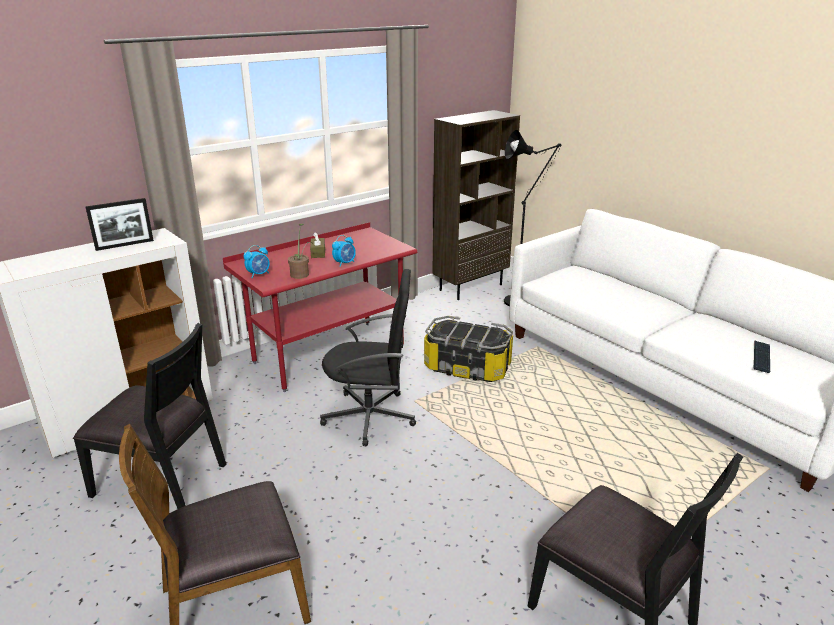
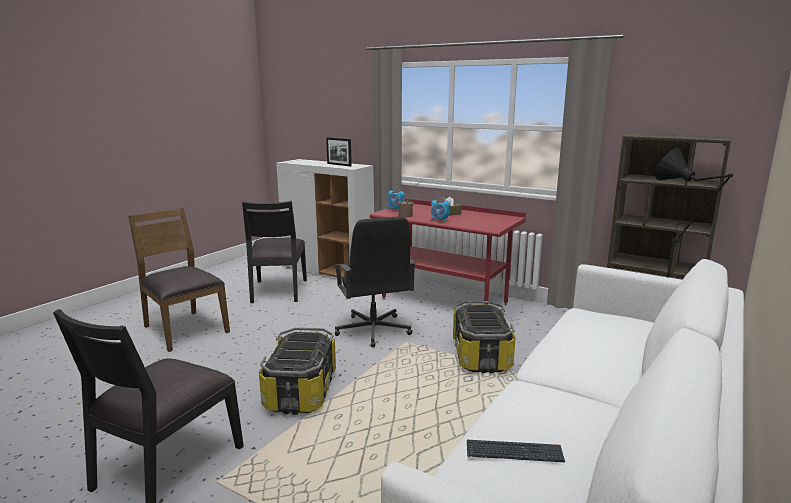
camera: 70 degrees right, 10 degrees down
none -> storage box [259,327,336,415]

